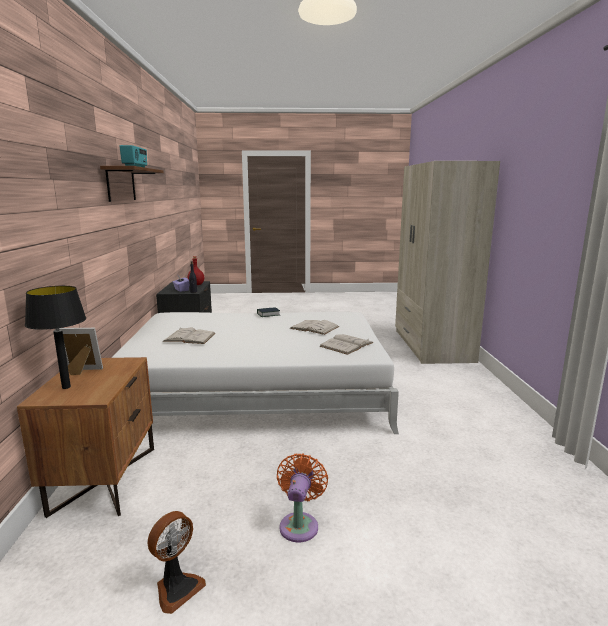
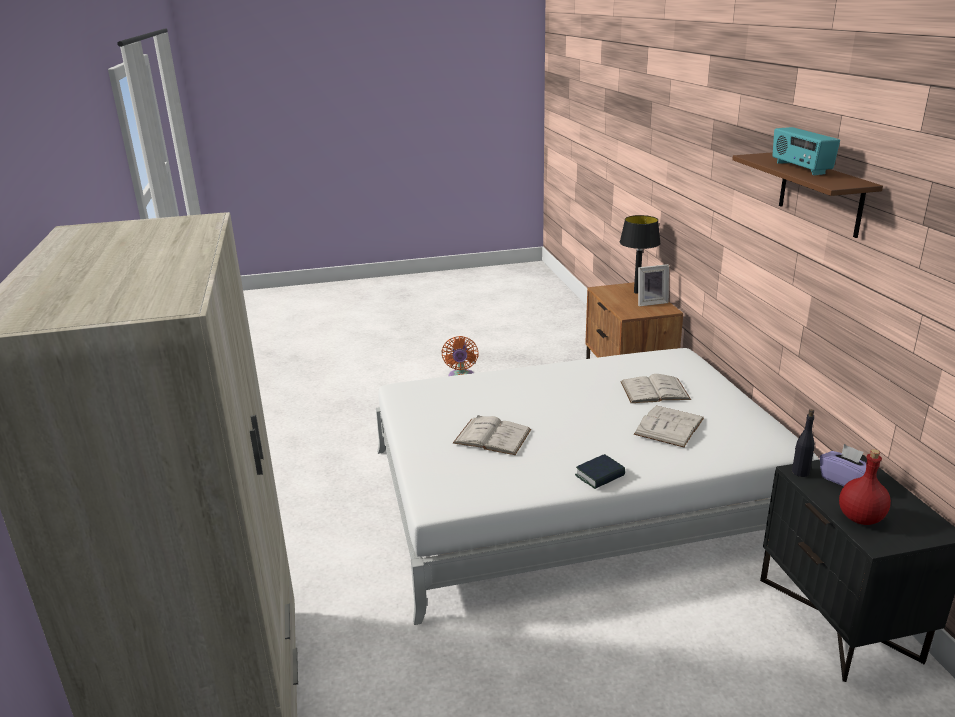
camera: 170 degrees right, 10 degrees up
fan [148,511,206,614] -> none
white book [319,334,374,355] -> white book moved to [634,405,704,448]

